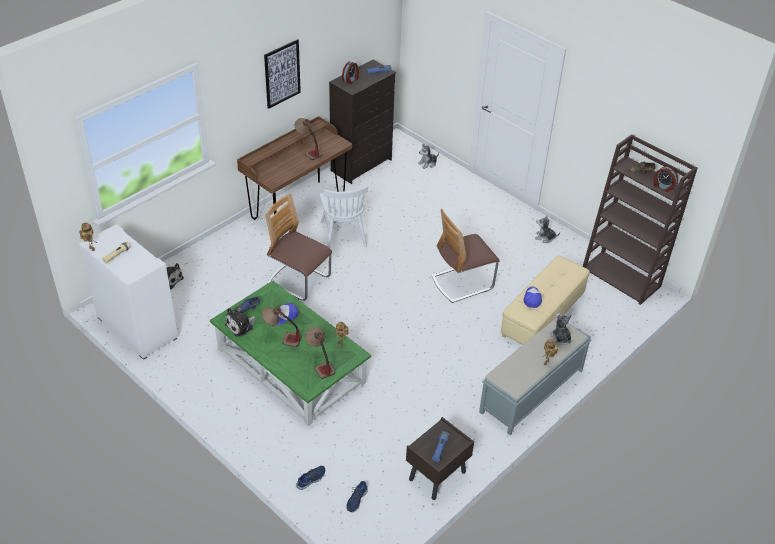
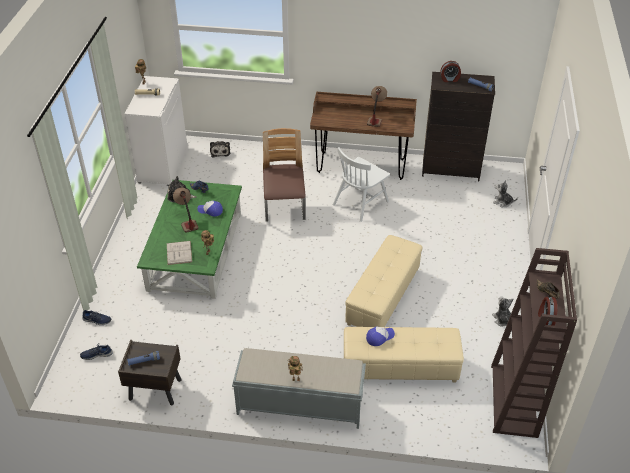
camera: 55 degrees right, 0 degrees up
picture [264,39,301,109] -> none
table lamp [305,327,335,379] -> white book [167,241,192,265]
chair [432,209,500,303] -> beige ottoman [345,235,423,327]
plush toy [549,313,571,345] -> none

